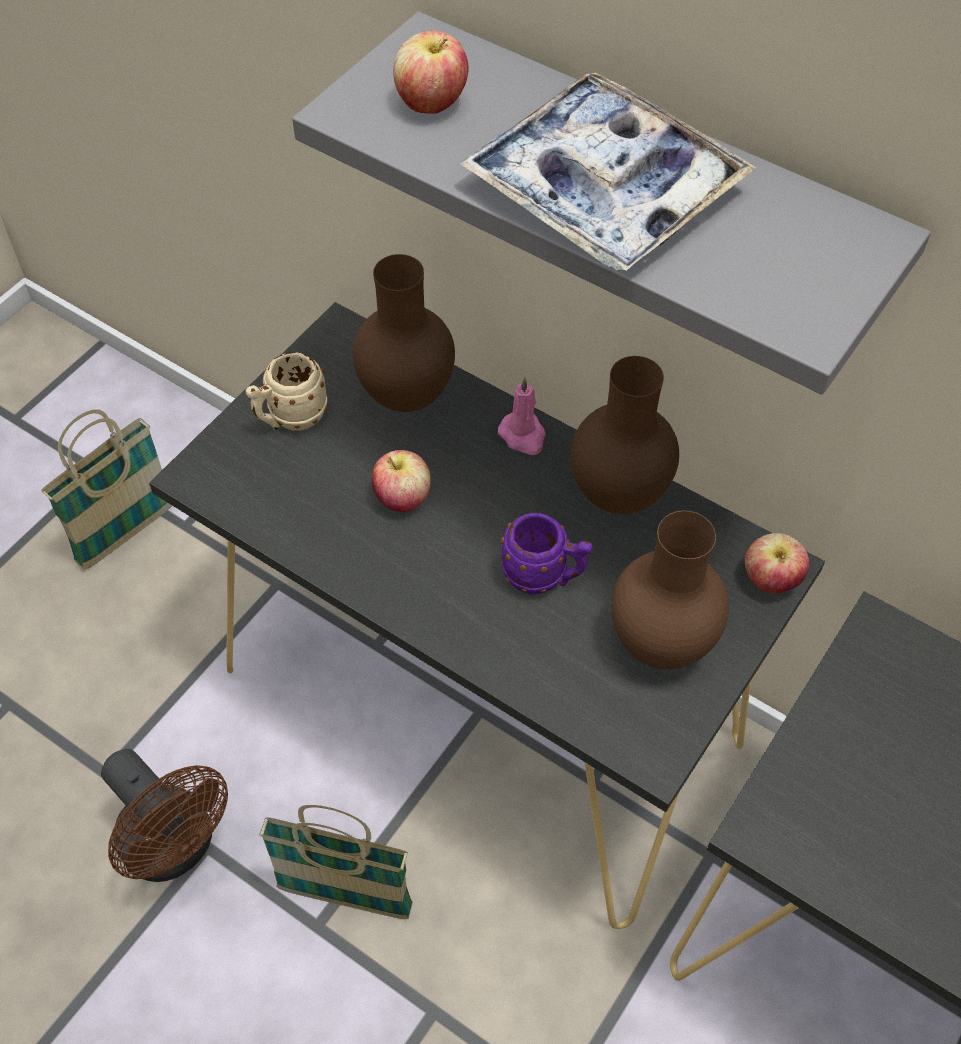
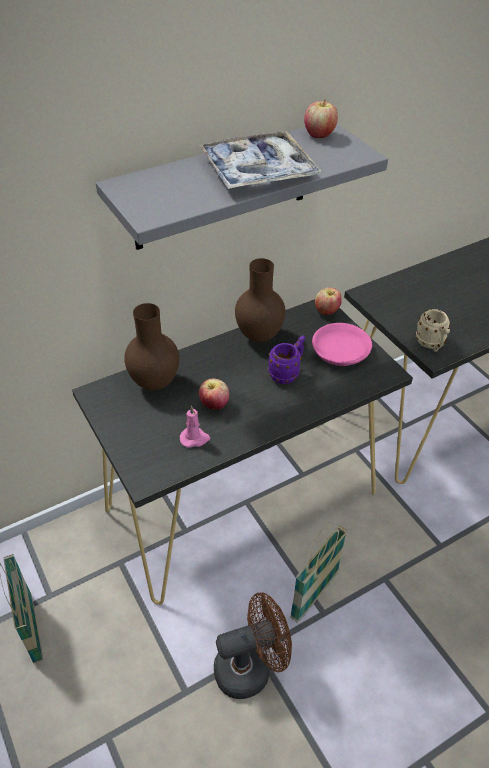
camera: 65 degrees left, 10 degrees down
beige mug [245,352,327,431] -> beige mug moved to [416,309,450,352]
apple [393,31,468,114] -> apple moved to [304,99,338,138]
pink candle [498,377,546,455] -> pink candle moved to [180,405,211,448]
brown vase [611,510,729,669] -> pink bowl [312,323,372,366]

